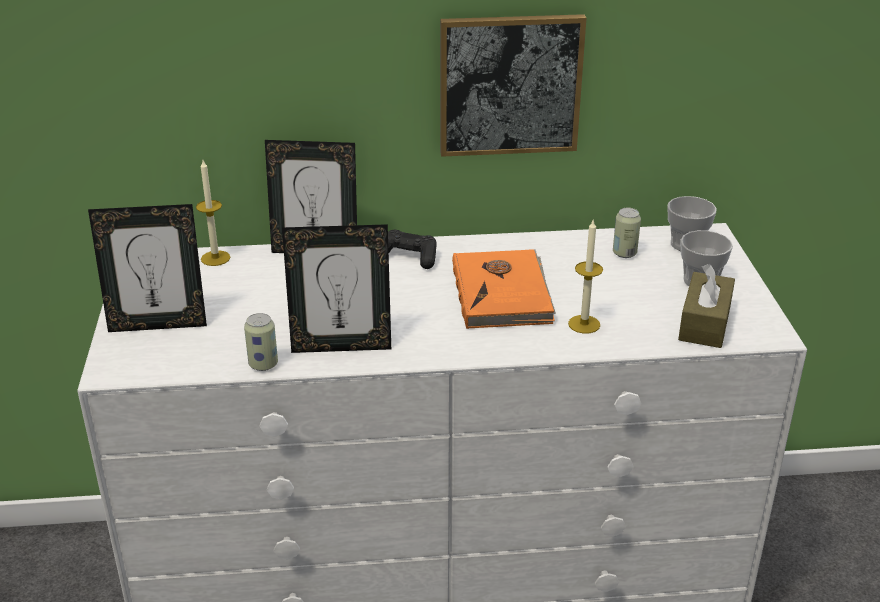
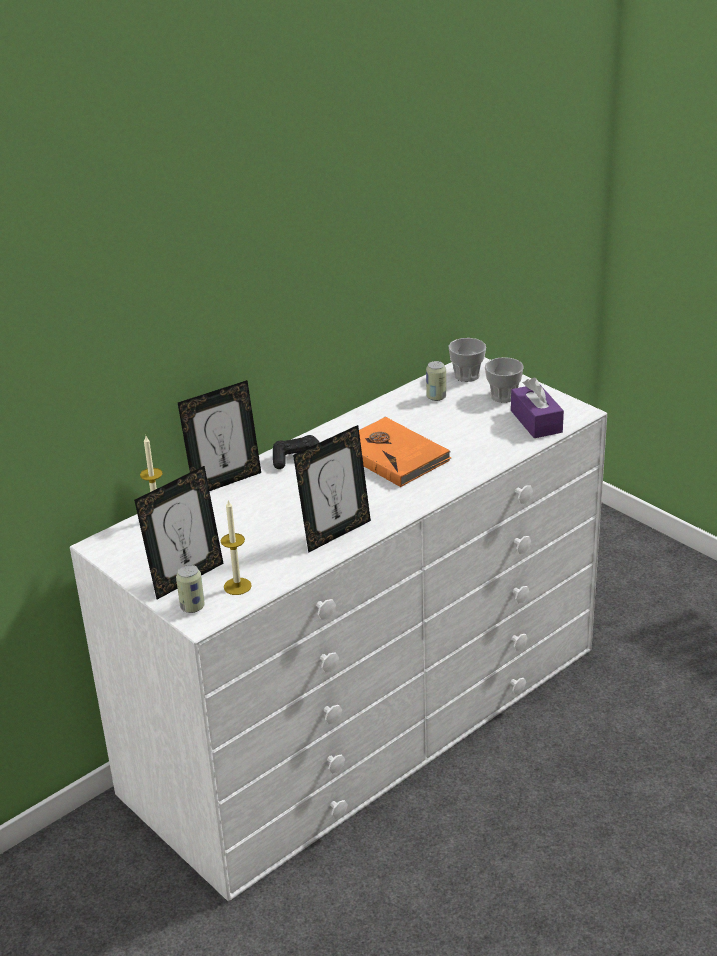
camera: 35 degrees left, 0 degrees up
can [244,313,278,371] -> can moved to [176,565,205,613]
picture [440,14,587,157] -> none
candle [568,220,603,334] -> candle moved to [221,499,252,595]
brown tissue box [678,264,735,348] -> purple tissue box [511,378,564,438]

